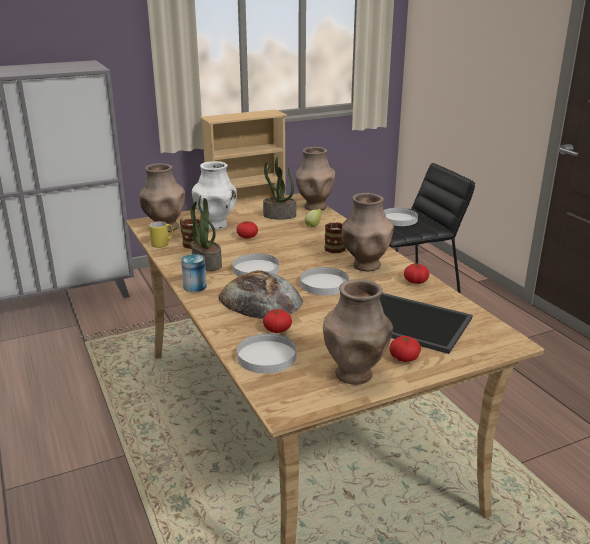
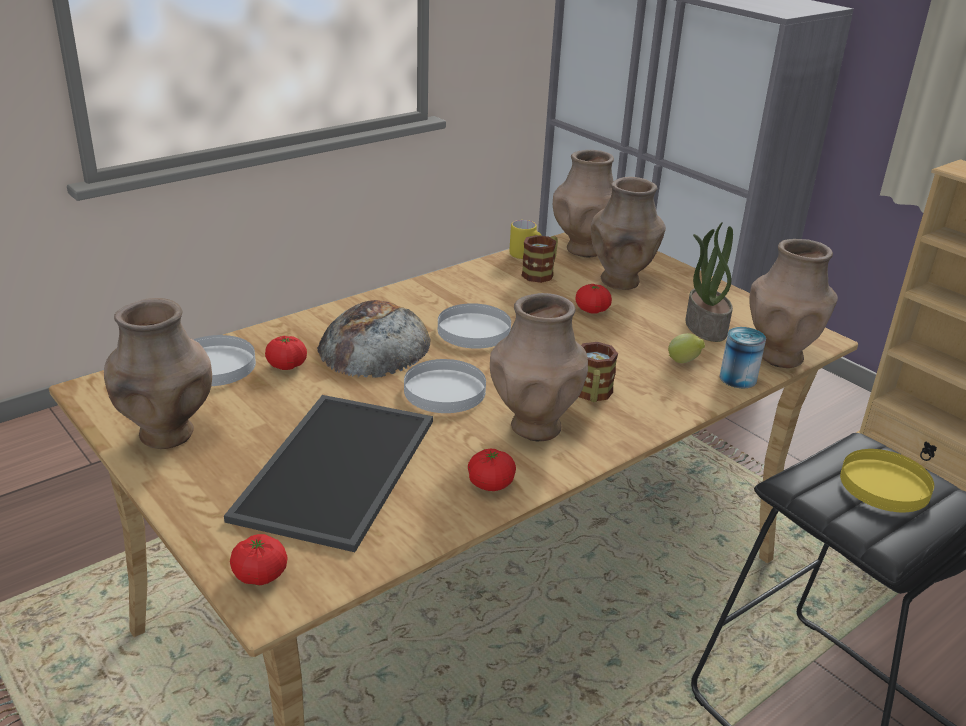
camera: 75 degrees right, 5 degrees up
can [181,254,207,292] -> can moved to [719,327,766,388]
potted plant [186,196,222,271] -> none
white vase [192,161,237,230] -> brown vase [591,177,666,290]
white plate [384,208,418,226] -> yellow plate [840,449,934,512]
tomato [389,336,421,362] -> tomato moved to [230,534,287,586]

